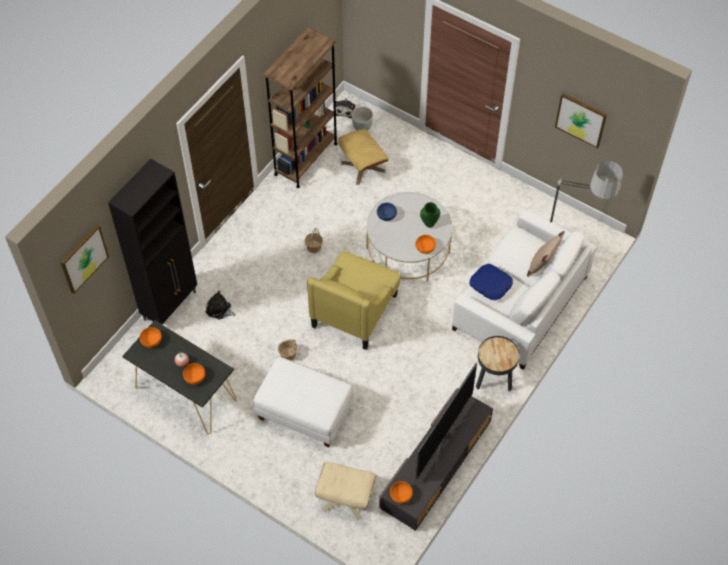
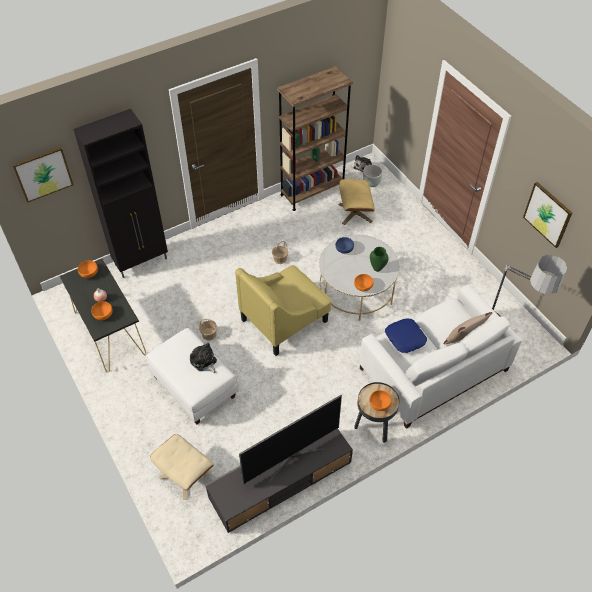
camera: 25 degrees right, 5 degrees down
plush toy [206,291,236,320] -> plush toy moved to [190,343,217,373]
orange bowl [390,481,413,504] -> orange bowl moved to [369,390,392,411]

